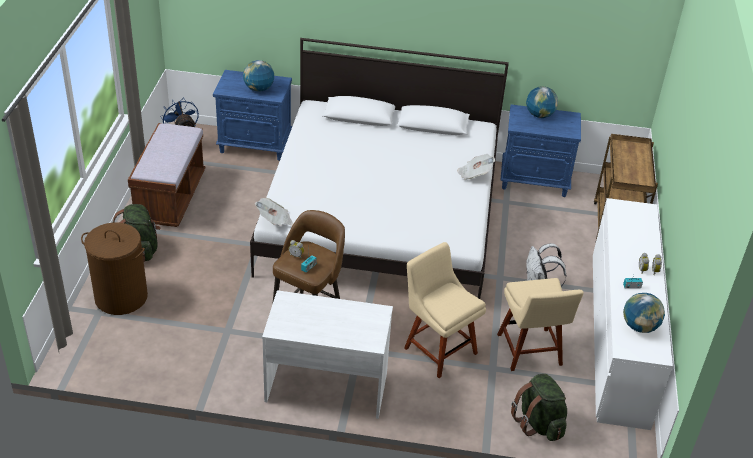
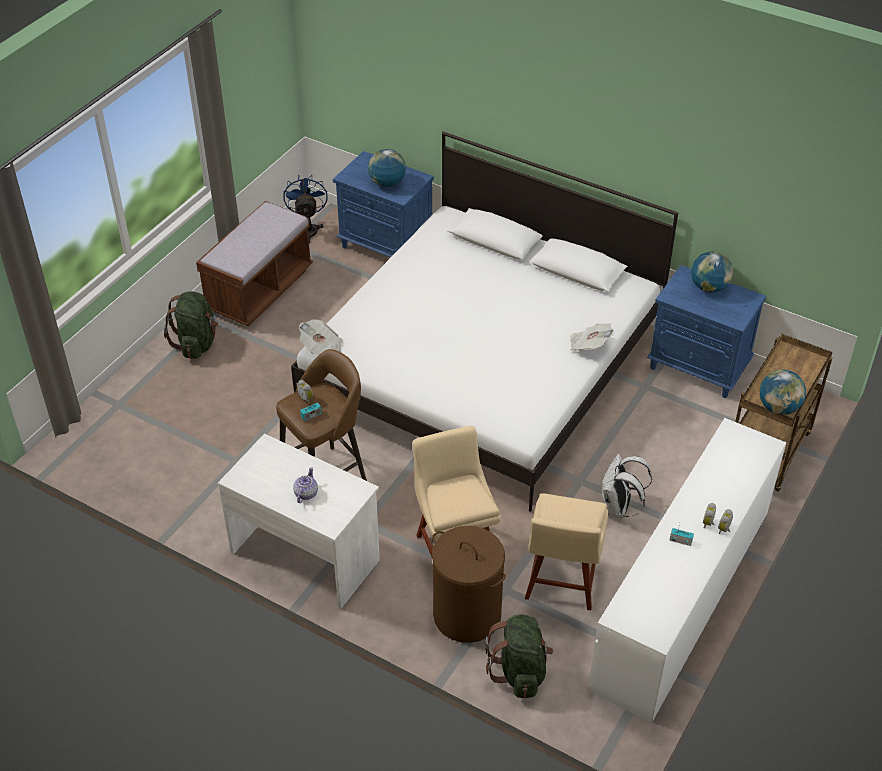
camera: 25 degrees right, 5 degrees up
brown laundry basket [81,223,148,315] -> brown laundry basket moved to [431,526,506,643]
globe [623,293,665,333] -> globe moved to [759,370,806,415]
none -> teapot [293,467,318,503]

